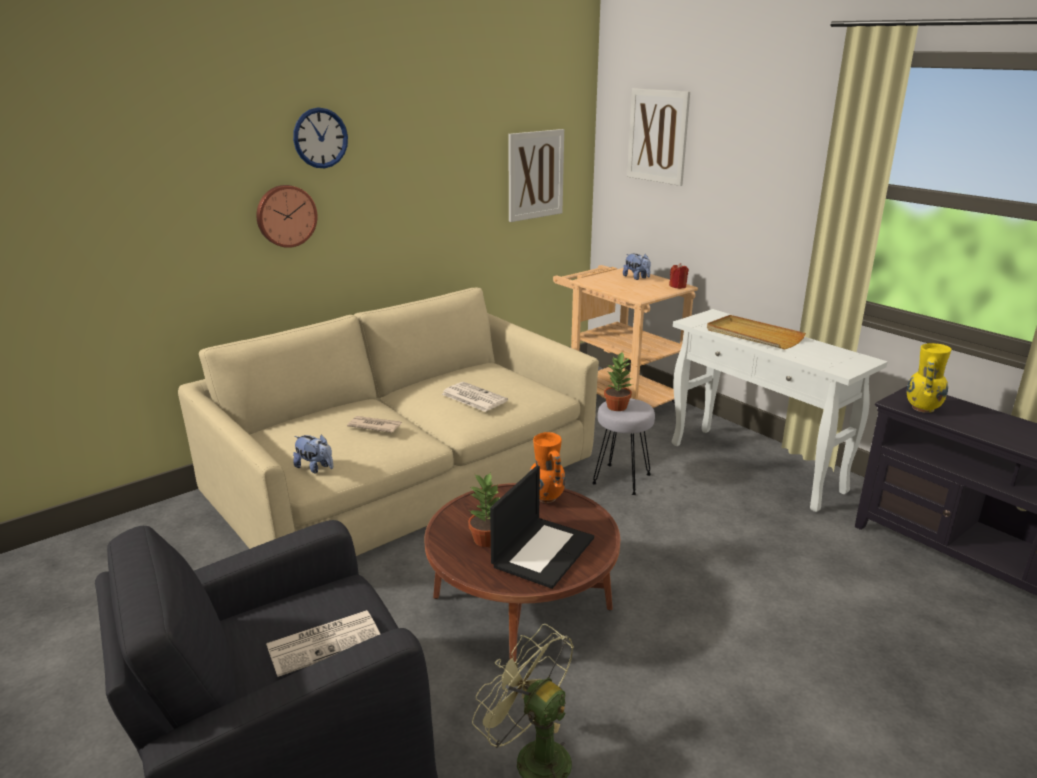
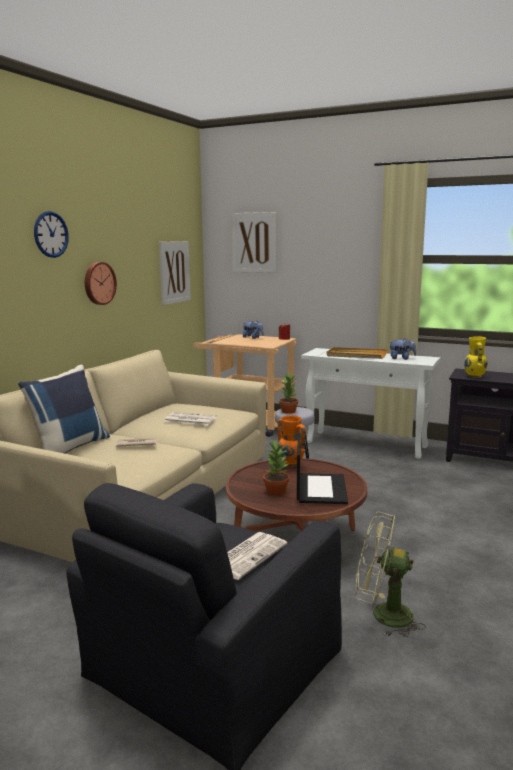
camera: 25 degrees left, 10 degrees down
wall clock [256,185,317,248] -> wall clock moved to [85,262,117,305]
plush toy [293,434,333,473] -> plush toy moved to [390,338,416,360]
none -> blue pillow [18,365,110,454]

